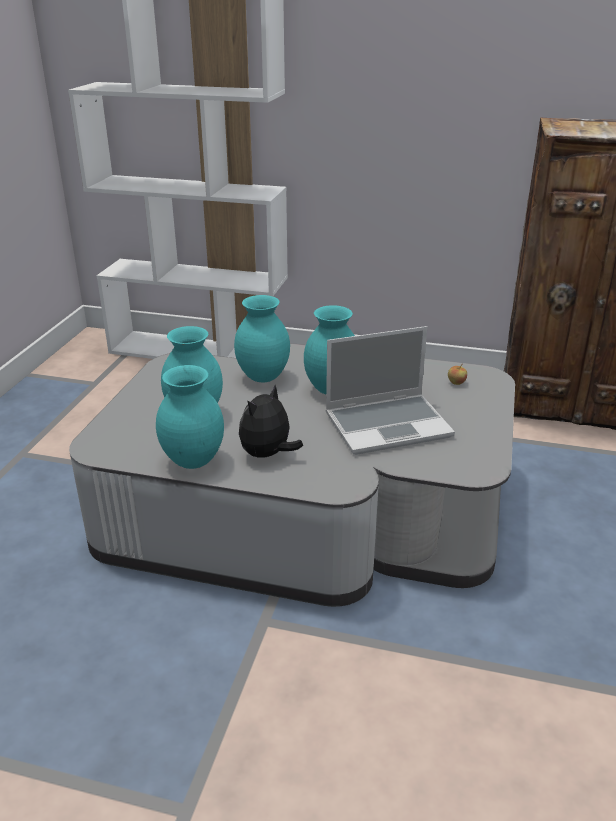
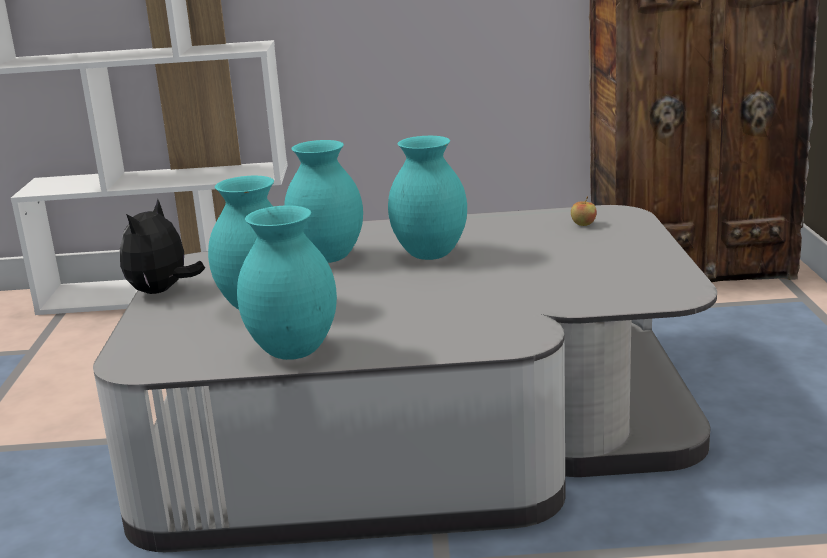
camera: 15 degrees left, 10 degrees down
plush toy [239,385,303,458] -> plush toy moved to [120,199,205,294]
laptop [326,326,455,455] -> none

